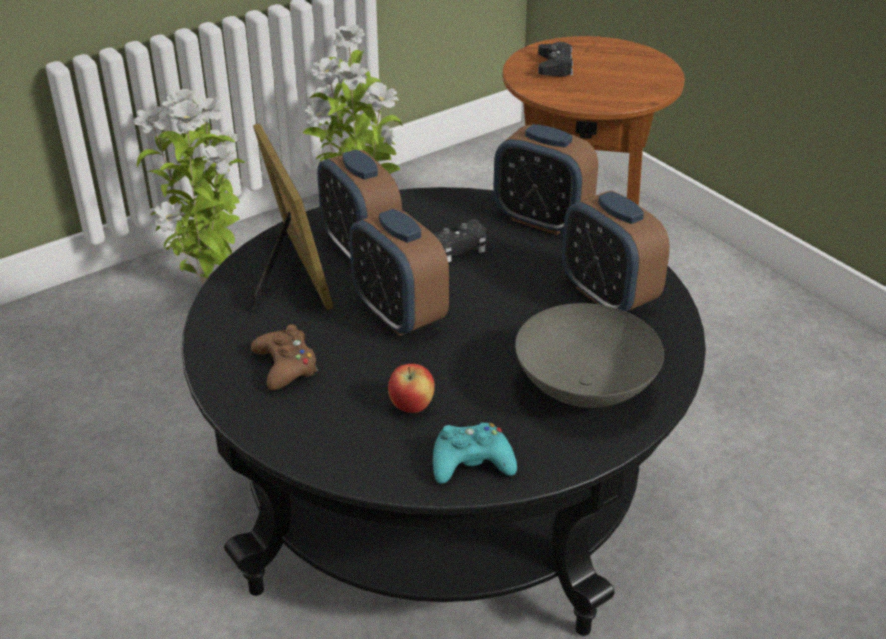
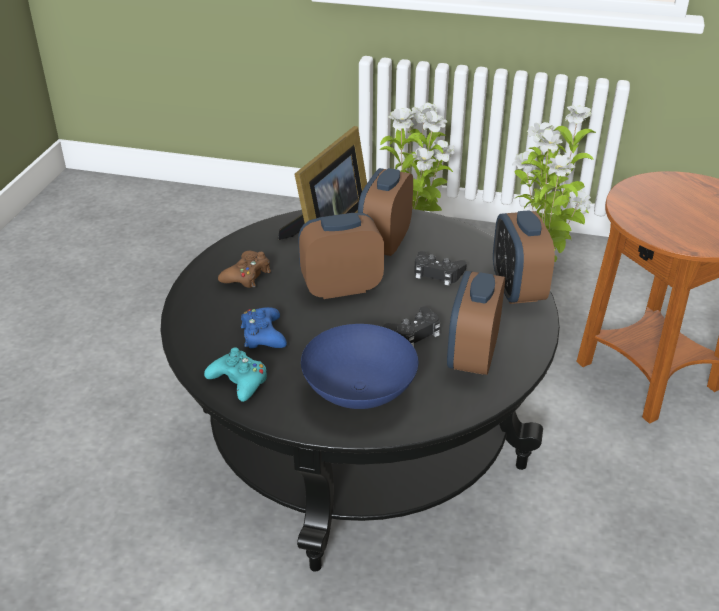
camera: 50 degrees right, 0 degrees up
alarm clock [350,208,449,336] -> alarm clock turned 60 degrees clockwise [298,213,384,299]
apple [388,364,435,413] -> blue game controller [241,307,287,348]
grey bowl [515,303,664,408] -> blue bowl [301,324,418,409]
black game controller [538,42,573,77] -> black game controller moved to [383,307,440,347]

